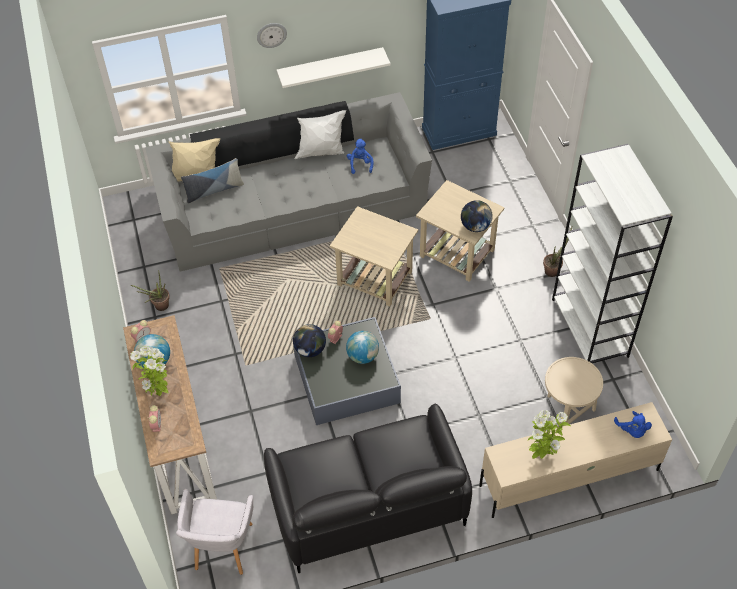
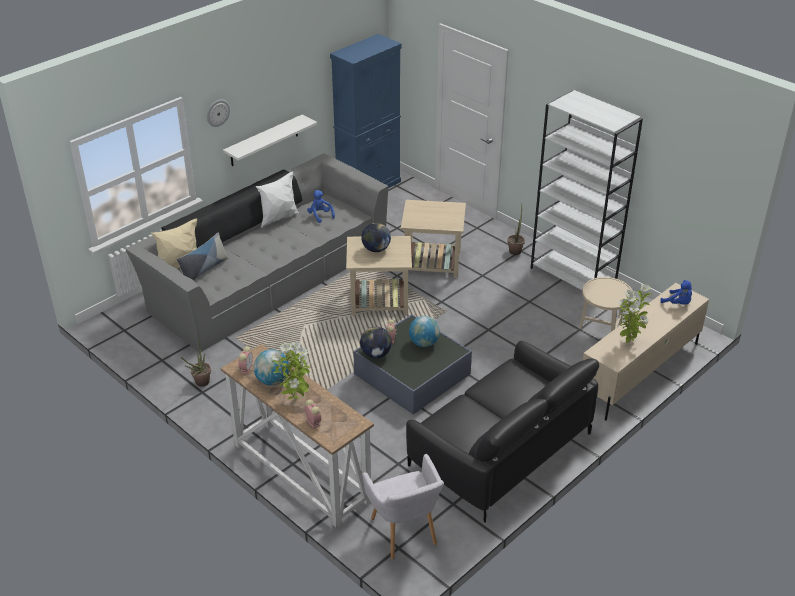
camera: 30 degrees left, 15 degrees down
globe [461,200,493,232] -> globe moved to [361,223,391,252]

